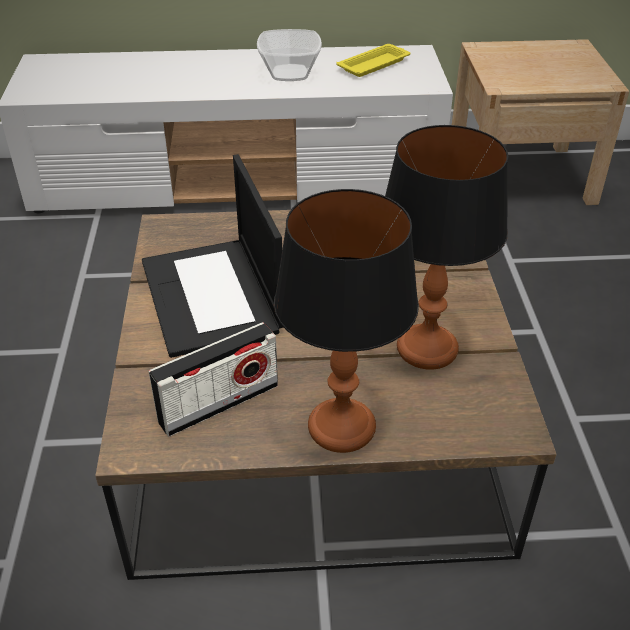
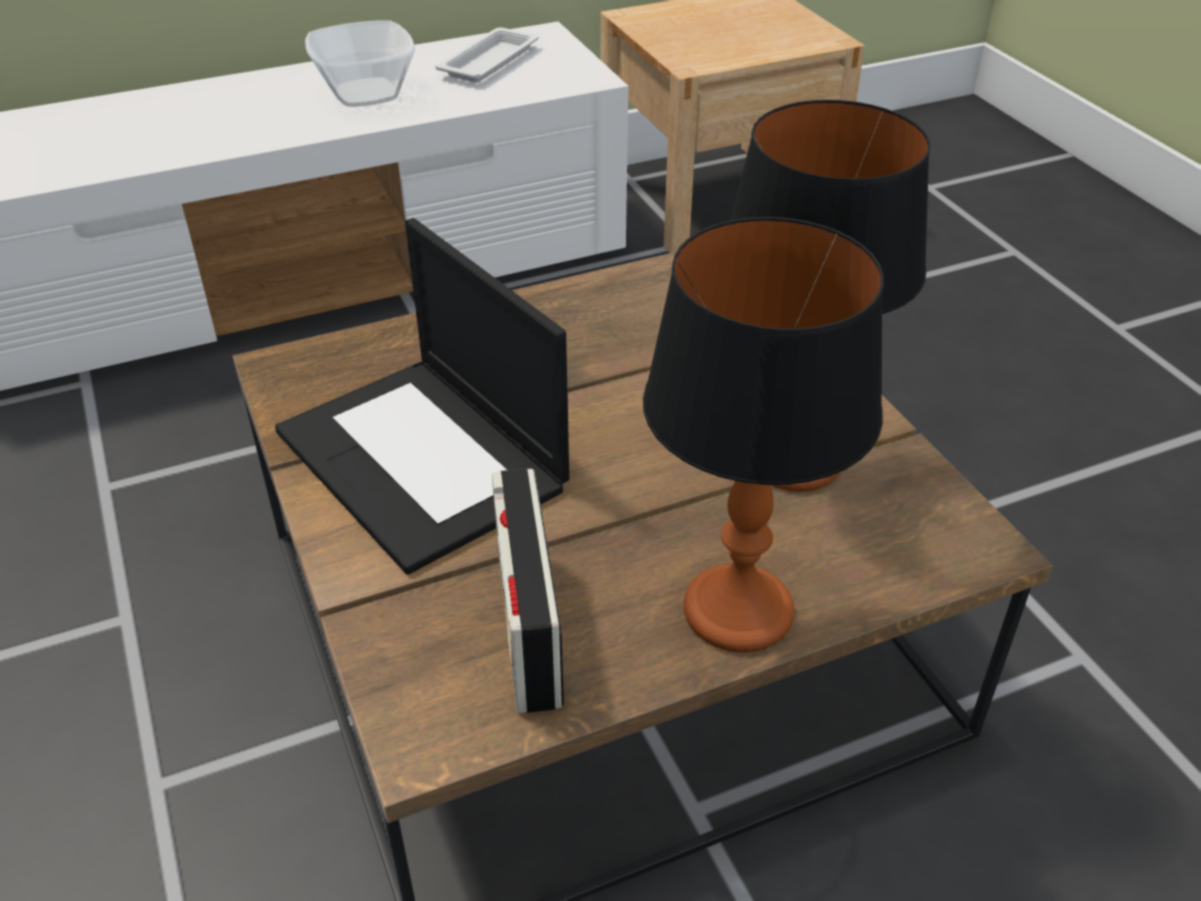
camera: 20 degrees left, 0 degrees up
radio [149,322,278,437] -> radio turned 135 degrees clockwise [492,468,564,713]
yellow tray [336,44,410,77] -> white tray [435,27,539,83]

